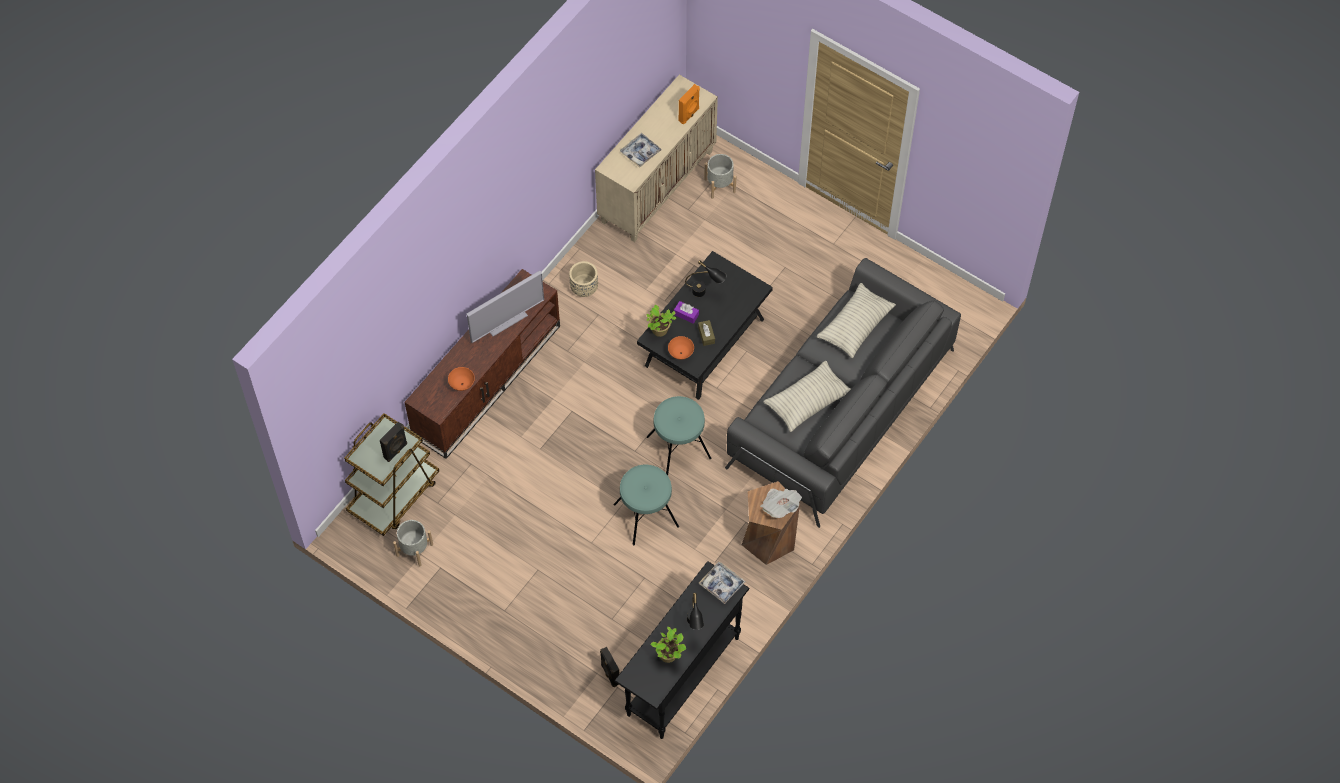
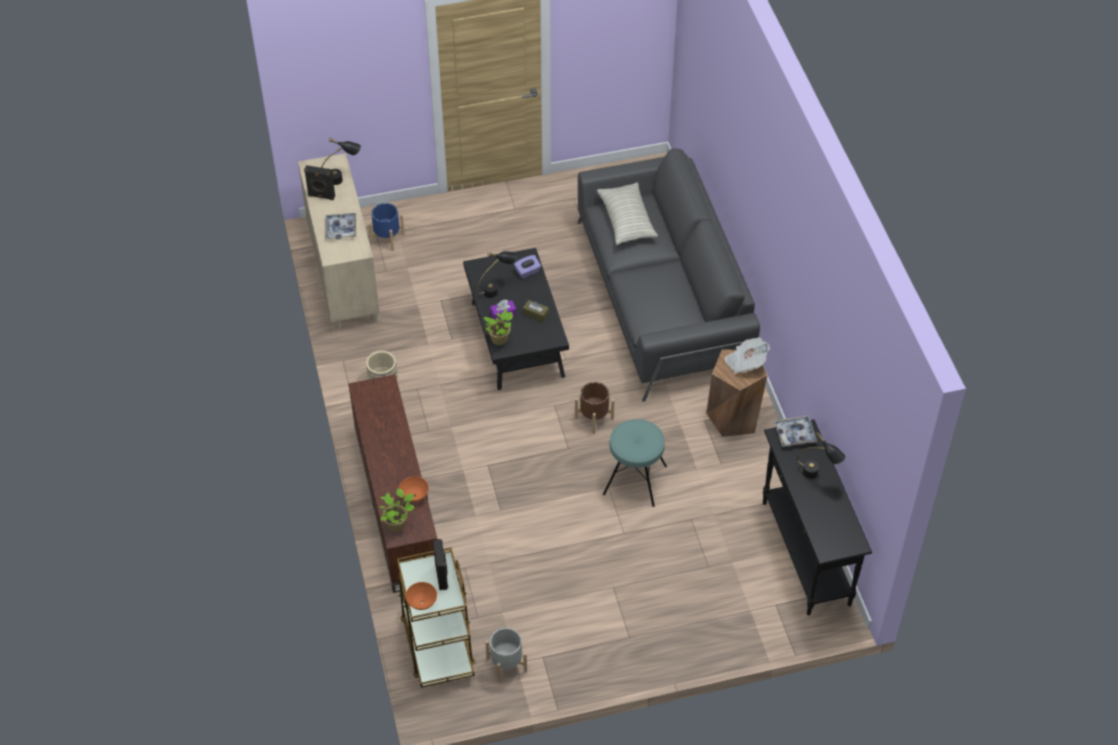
camera: 50 degrees left, 10 degrees down
television [467,270,544,343] -> none
black speaker [600,647,619,687] -> black speaker moved to [304,165,335,200]
turquoise stool [647,396,711,475] -> brown planter [575,382,615,434]
potted plant [650,627,686,663] -> potted plant moved to [379,488,415,532]
orange bowl [668,336,694,360] -> orange bowl moved to [405,582,437,610]
orange speaker [679,84,700,124] -> black table lamp [321,138,361,185]
grey planter [704,154,736,199] -> blue planter [368,203,405,251]
pillow [763,360,850,432] -> none
none -> purple tissue box [514,255,541,278]

